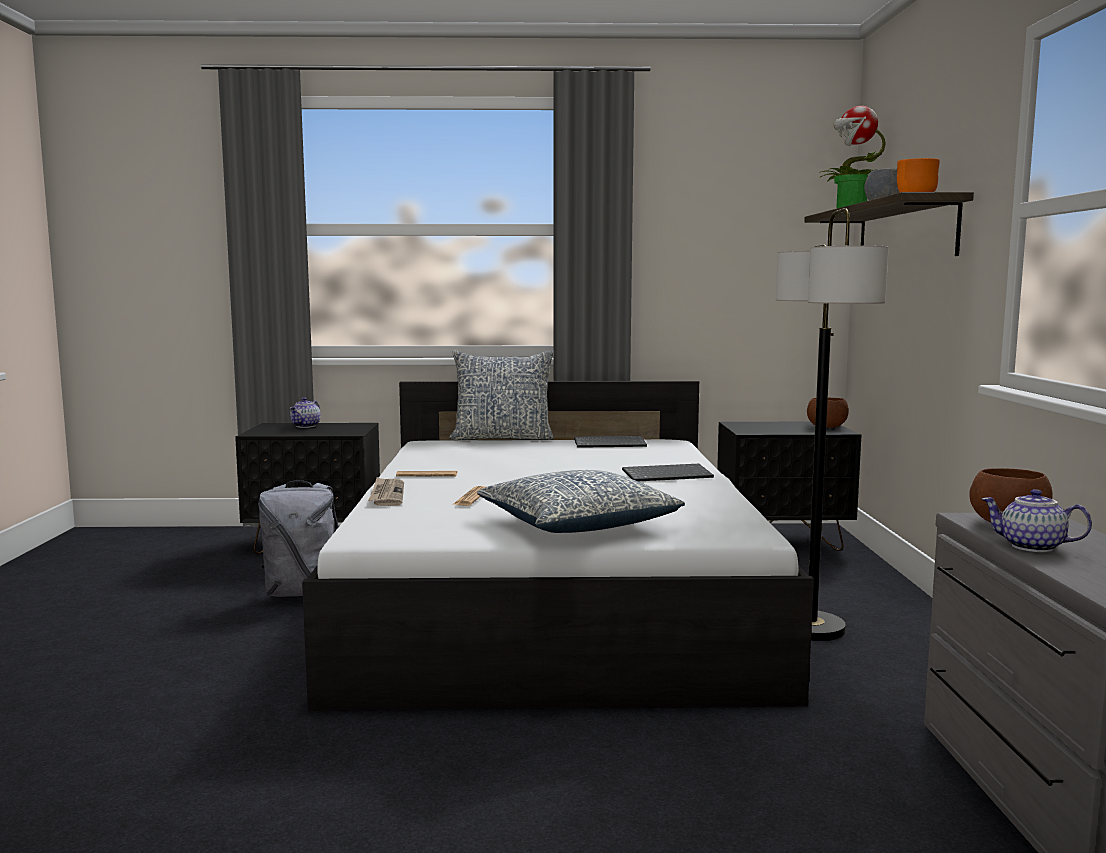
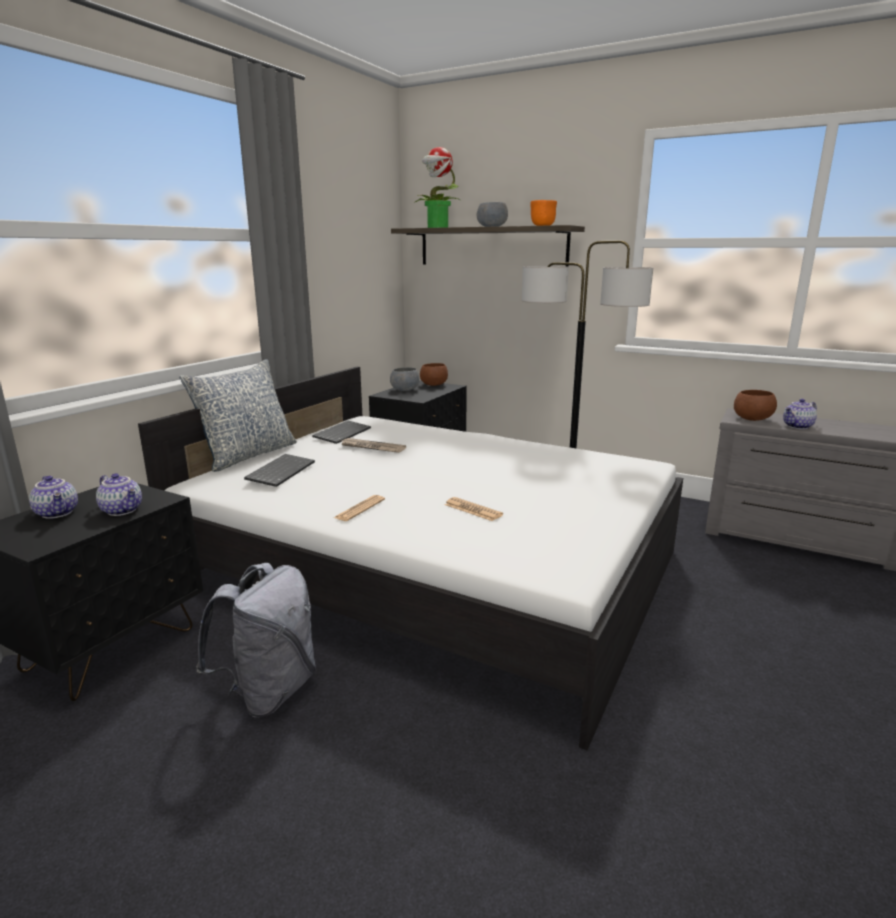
camera: 60 degrees left, 10 degrees up
newspaper [368,477,404,506] -> newspaper moved to [342,438,406,453]
pillow [477,470,685,533] -> none
keyboard [622,464,714,481] -> keyboard moved to [244,454,315,487]
none -> teapot [96,473,142,516]
none -> grey bowl [390,367,420,391]

